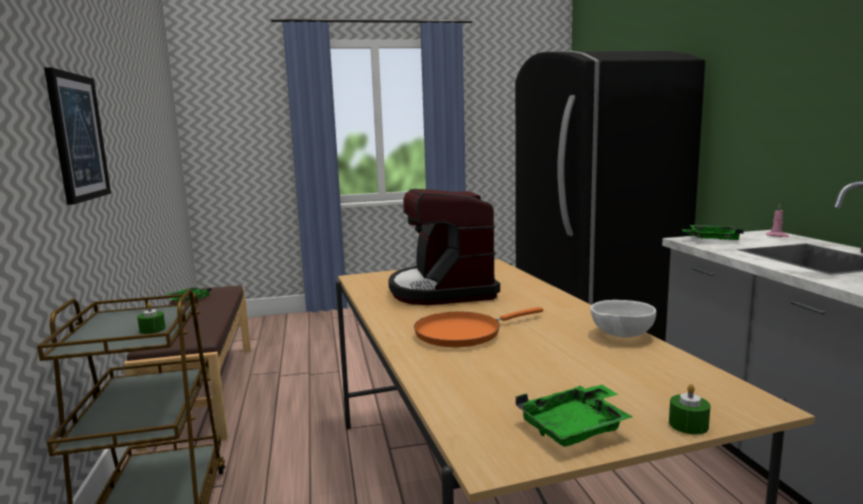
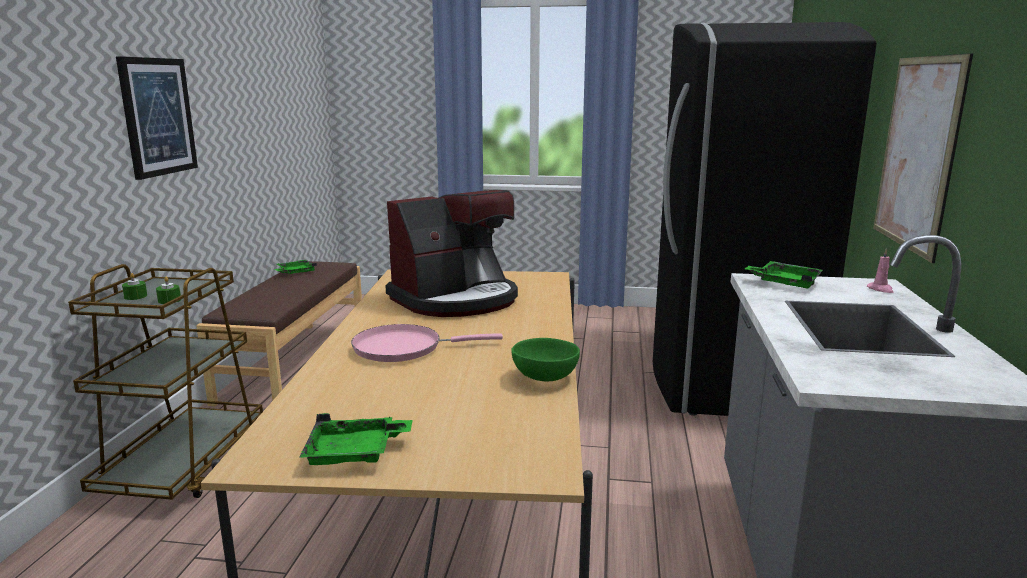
camera: 20 degrees right, 5 degrees up
coffee machine [388,189,500,305] -> coffee machine turned 135 degrees counterclockwise [385,190,518,317]
orange frying pan [414,307,543,347] -> pink frying pan [351,324,503,362]
white bowl [591,300,656,337] -> green bowl [511,338,580,381]
green candle [669,384,710,434] -> green candle moved to [122,273,147,300]
none -> picture [873,53,973,263]

